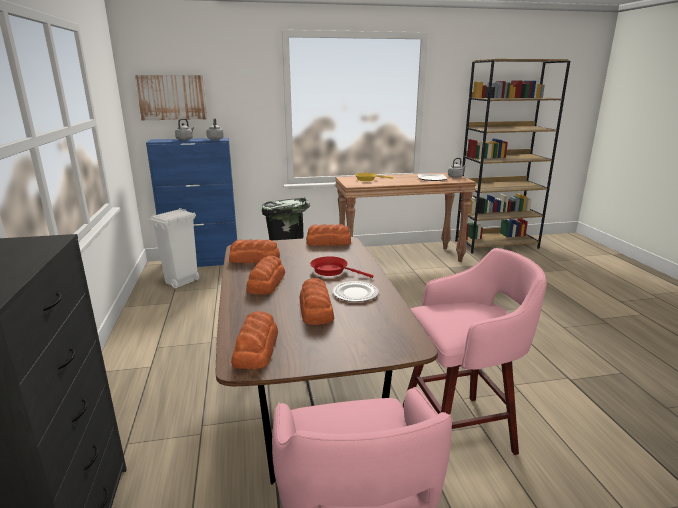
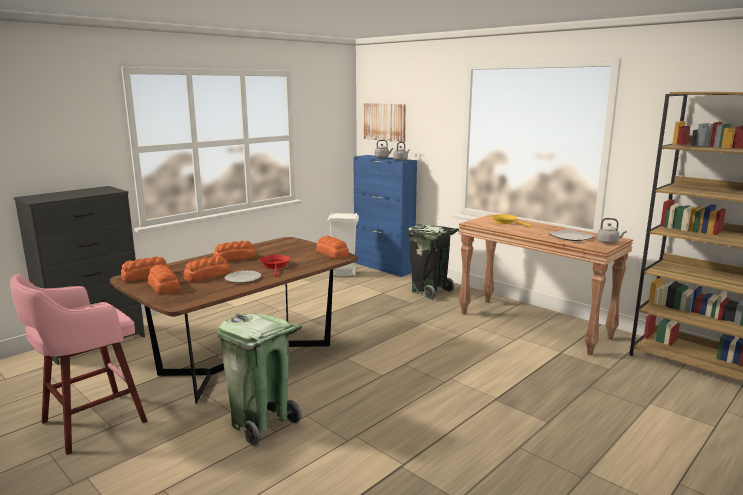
camera: 55 degrees right, 5 degrees down
bread [229,239,280,263] -> bread moved to [148,264,181,294]
pink stool [402,248,547,455] -> green trash can [217,313,302,447]

